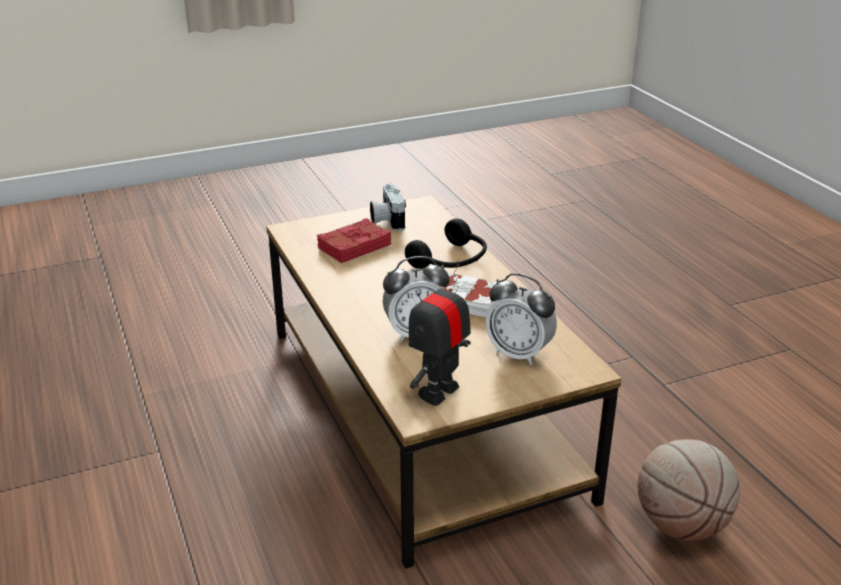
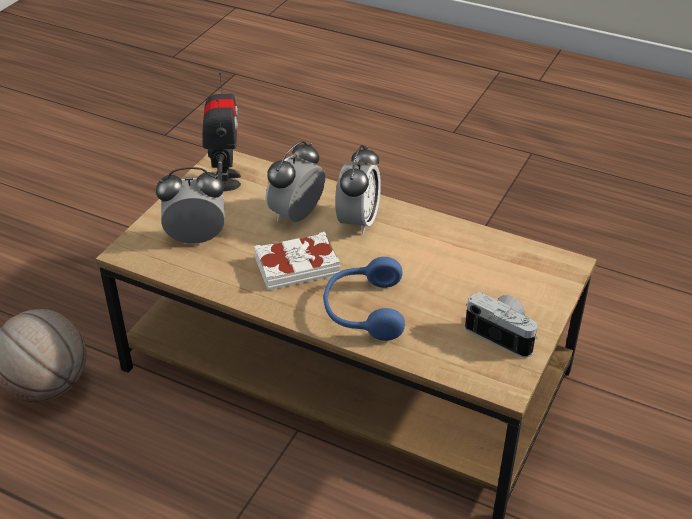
camera: 140 degrees right, 10 degrees up
red book [317,218,391,263] -> none
black headphones [405,218,487,269] -> blue headphones [323,257,405,341]
none -> alarm clock [335,145,381,234]

